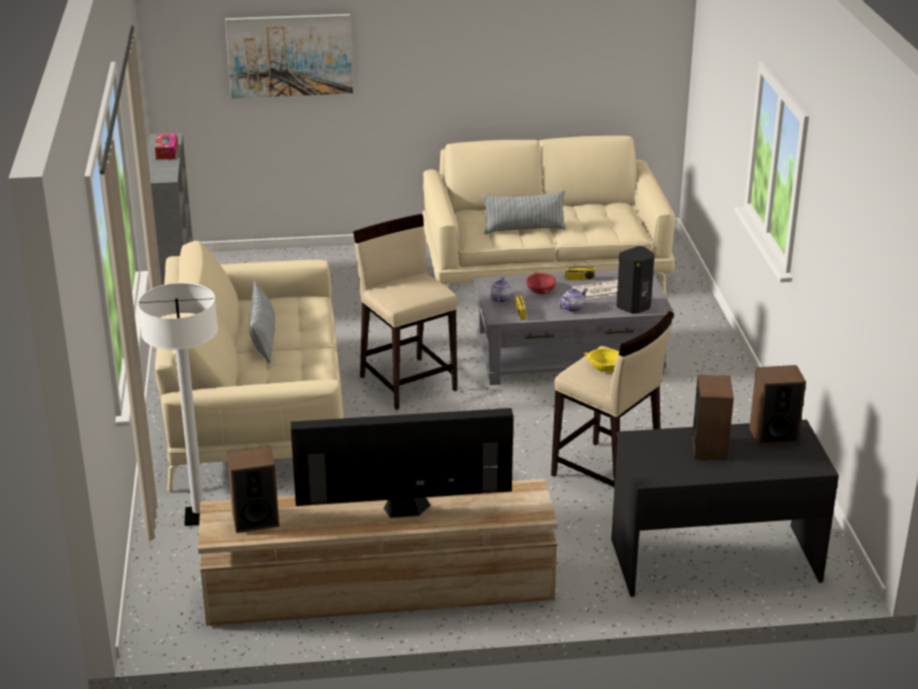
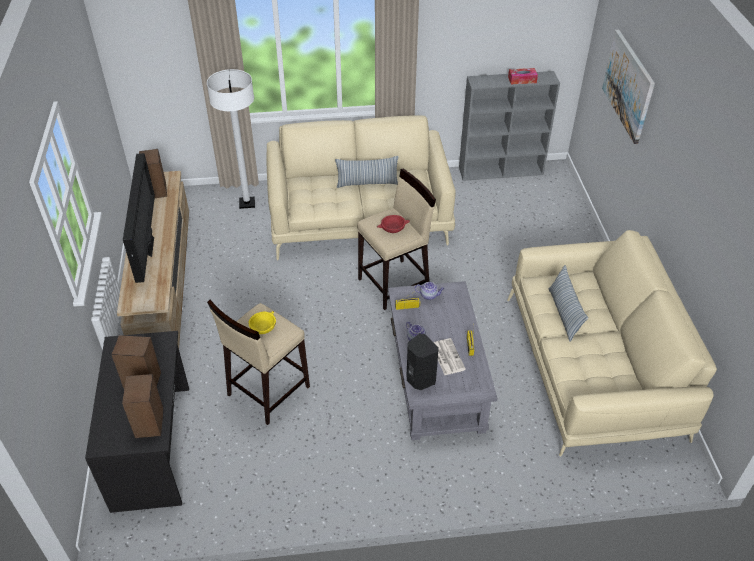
camera: 90 degrees right, 15 degrees up
red bowl [526,272,556,294] -> red bowl moved to [377,215,410,233]

